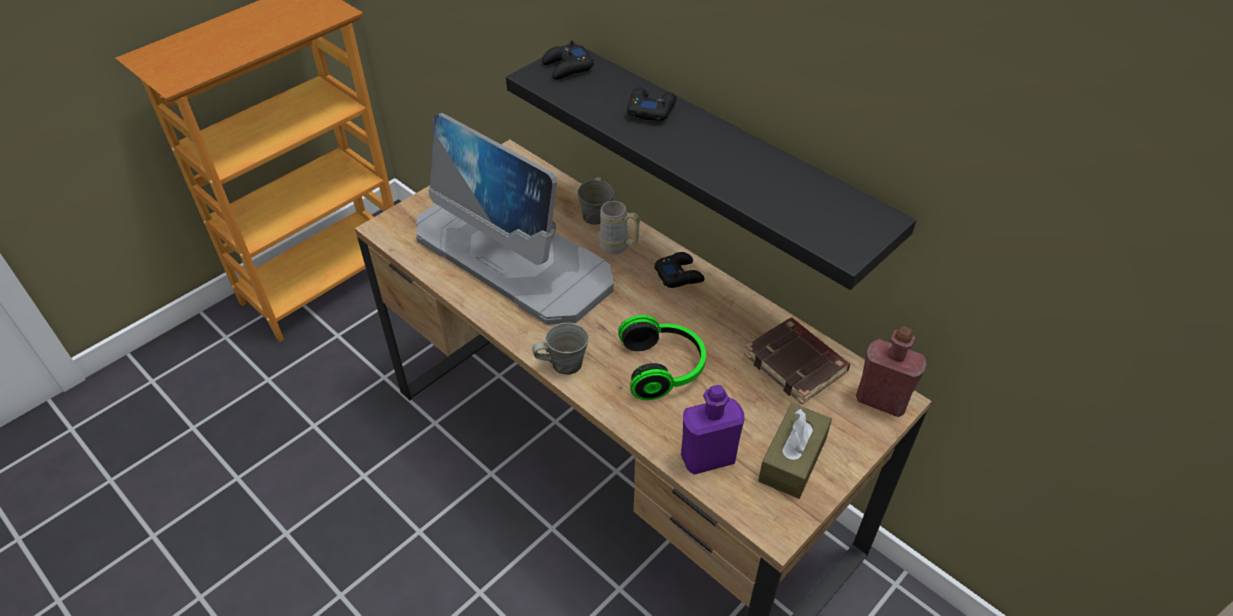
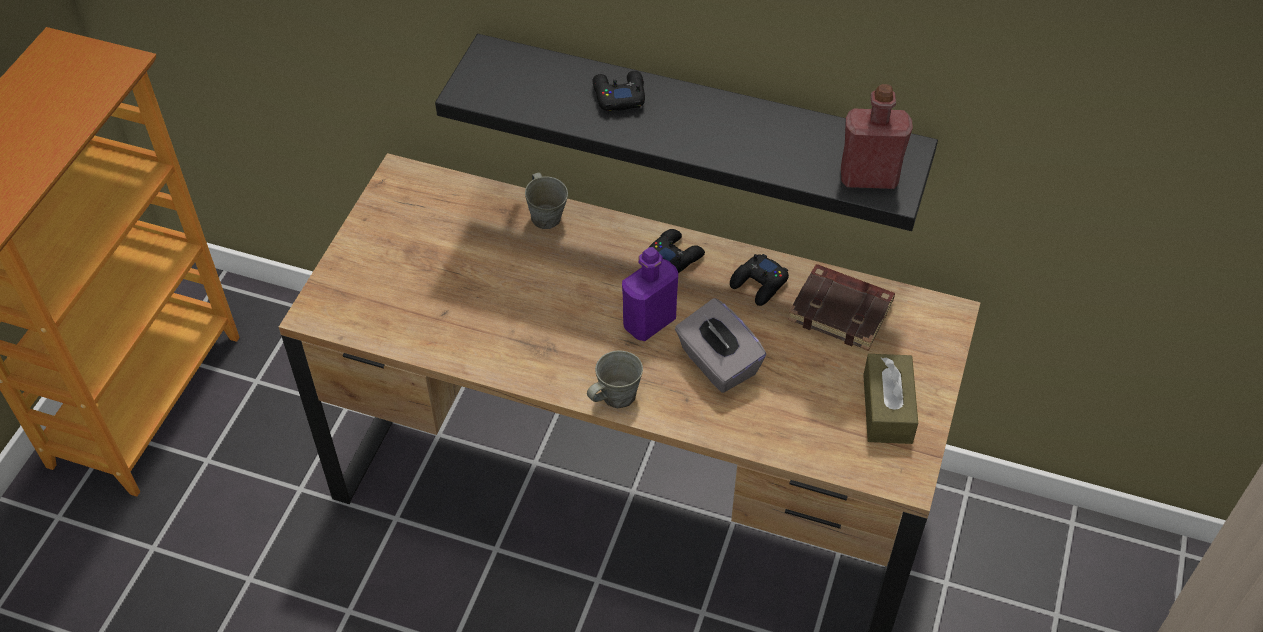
camera: 25 degrees left, 5 degrees up
monitor [416,113,614,325] -> none
black game controller [542,40,594,80] -> black game controller moved to [730,254,789,306]
beige mug [599,201,640,254] -> none
headphones [618,315,706,400] -> grey tissue box [675,298,767,393]
purple bottle [681,385,744,475] -> purple bottle moved to [622,247,678,341]
red bottle [856,326,927,417] -> red bottle moved to [841,84,913,189]

